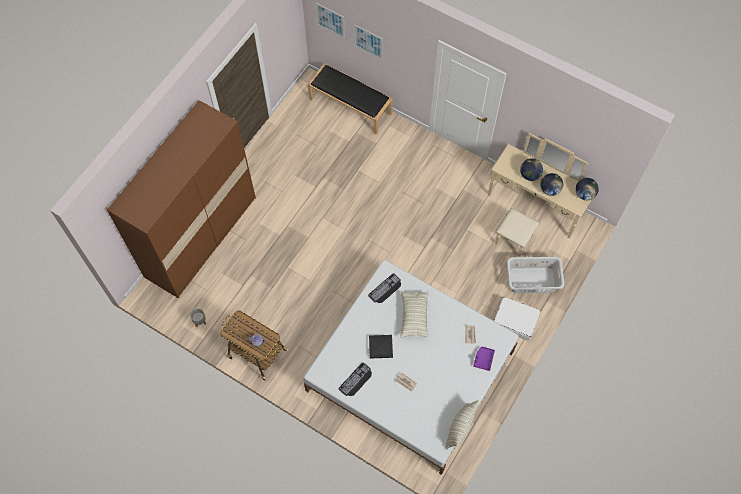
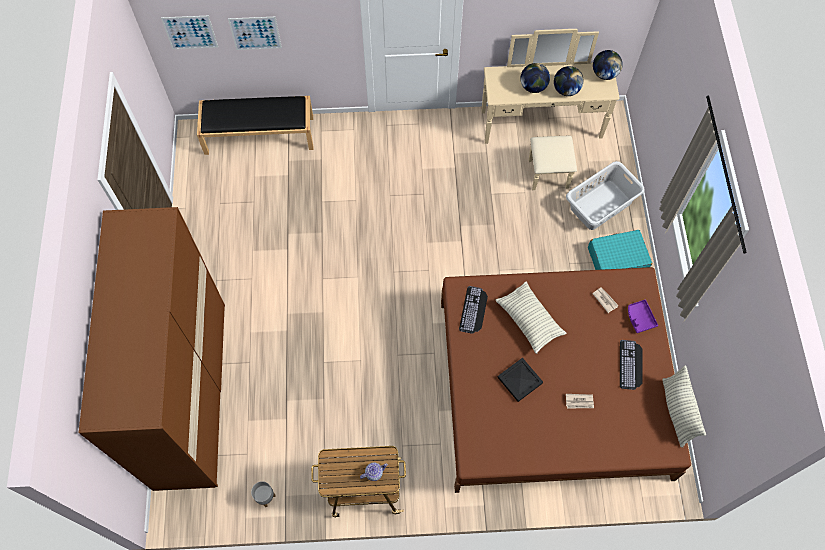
camera: 35 degrees left, 0 degrees up
white bed [304,259,519,475] -> brown bed [441,267,691,493]
keyboard [339,362,372,396] -> keyboard moved to [620,340,643,390]
white suitcase [494,297,541,341] -> turquoise suitcase [588,230,652,270]

